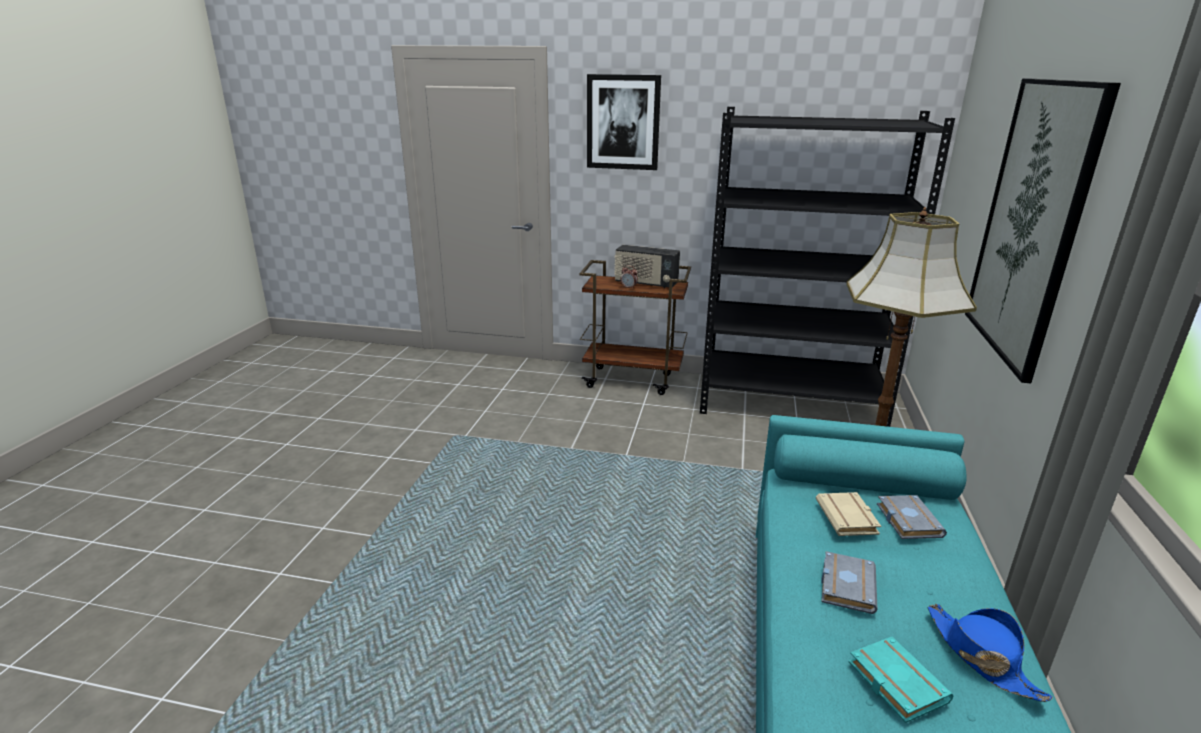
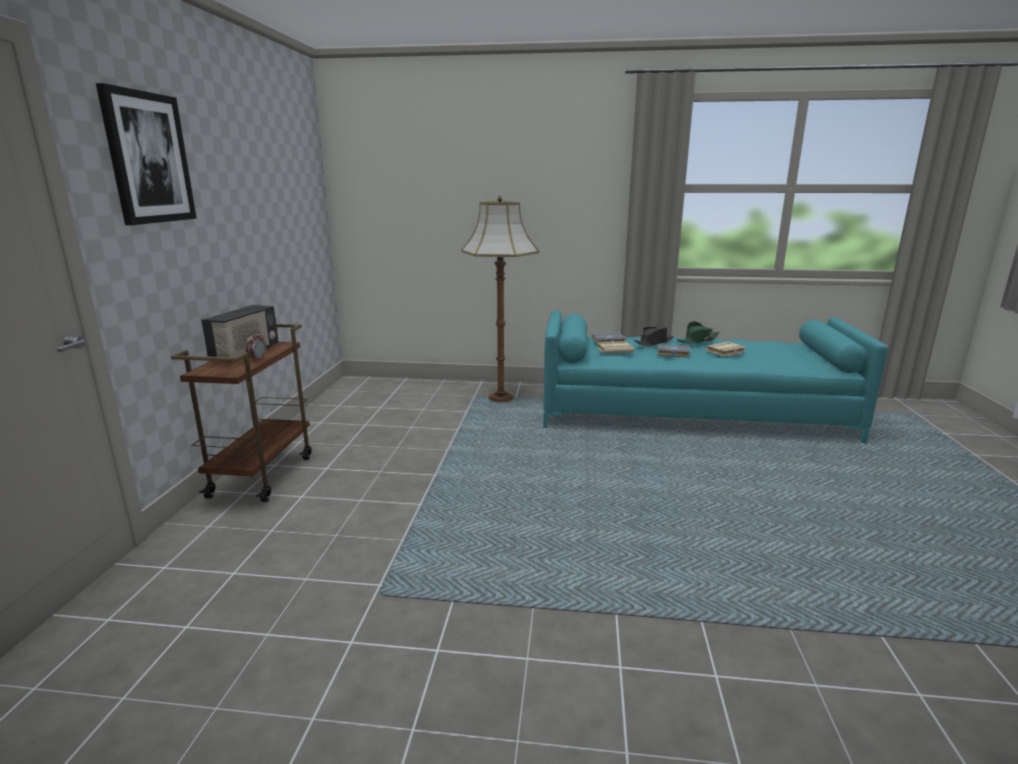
camera: 95 degrees left, 5 degrees down
black bookcase [700,107,955,427] -> none
turquoise book [849,637,953,723] -> beige book [706,342,746,356]
blue hat [927,604,1053,702] -> green hat [676,321,720,344]
picture [965,78,1121,383] -> none
none -> black hat [634,326,674,346]

